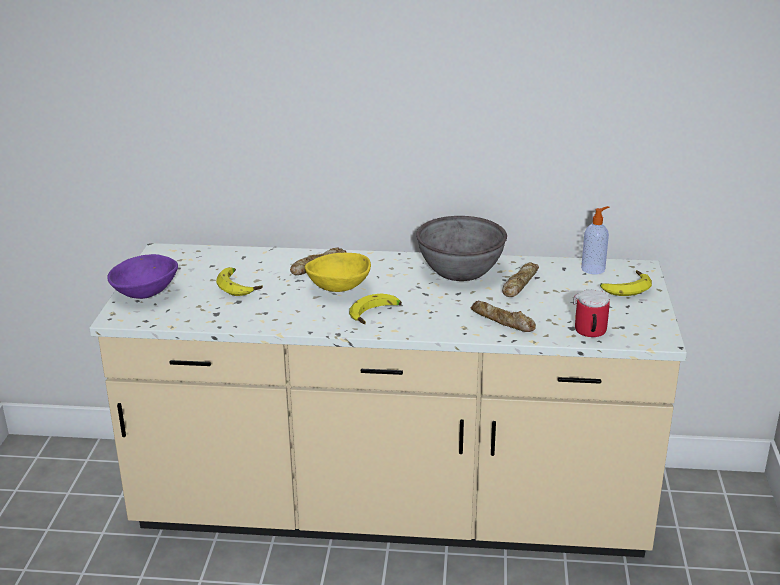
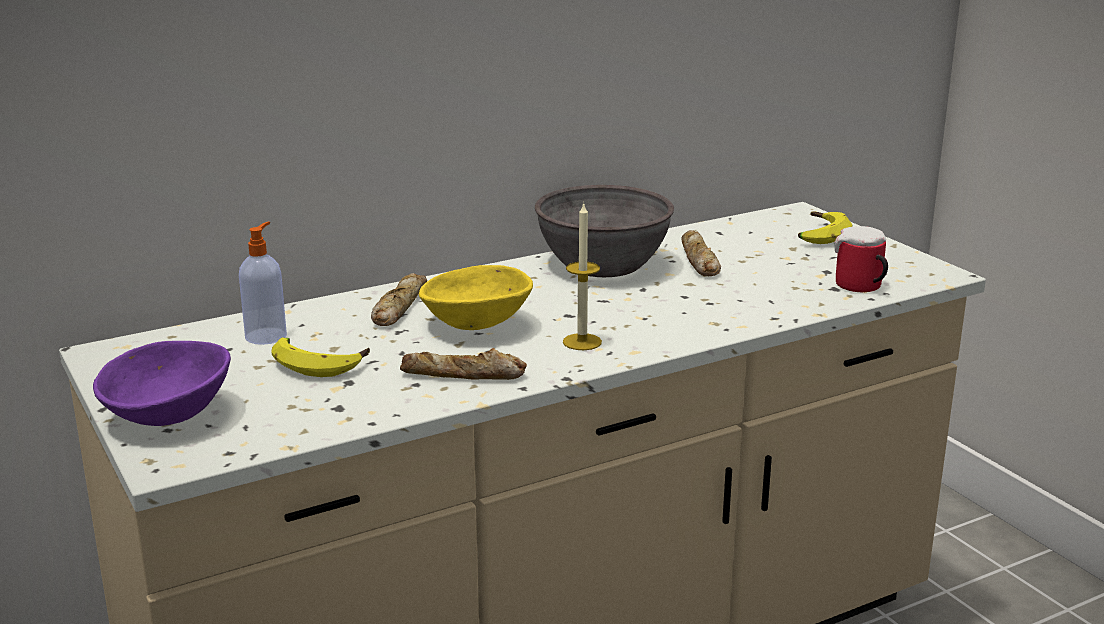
camera: 35 degrees left, 5 degrees down
banana [349,294,402,324] -> candle [563,202,602,350]
bread [471,301,536,332] -> bread moved to [400,348,527,380]
soap dispenser [581,206,609,274] -> soap dispenser moved to [239,222,287,345]

